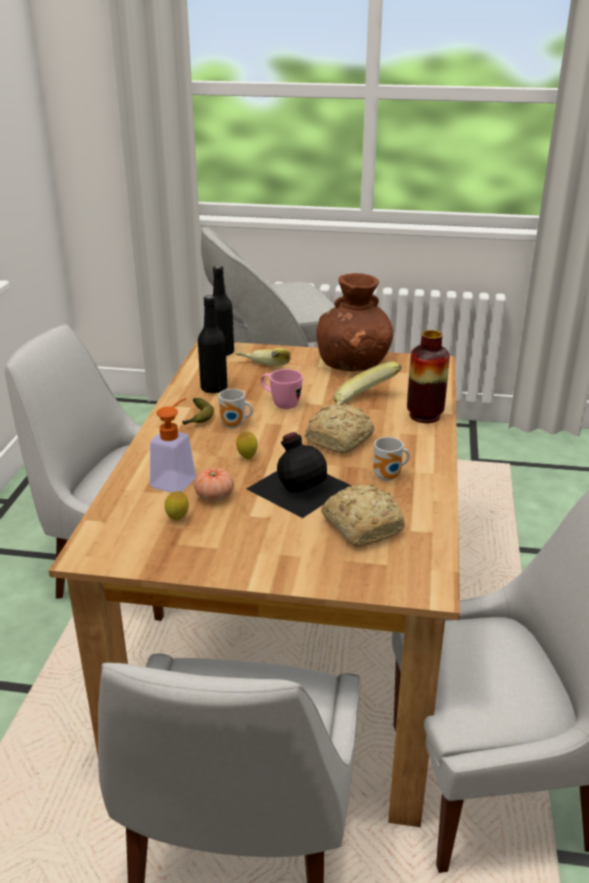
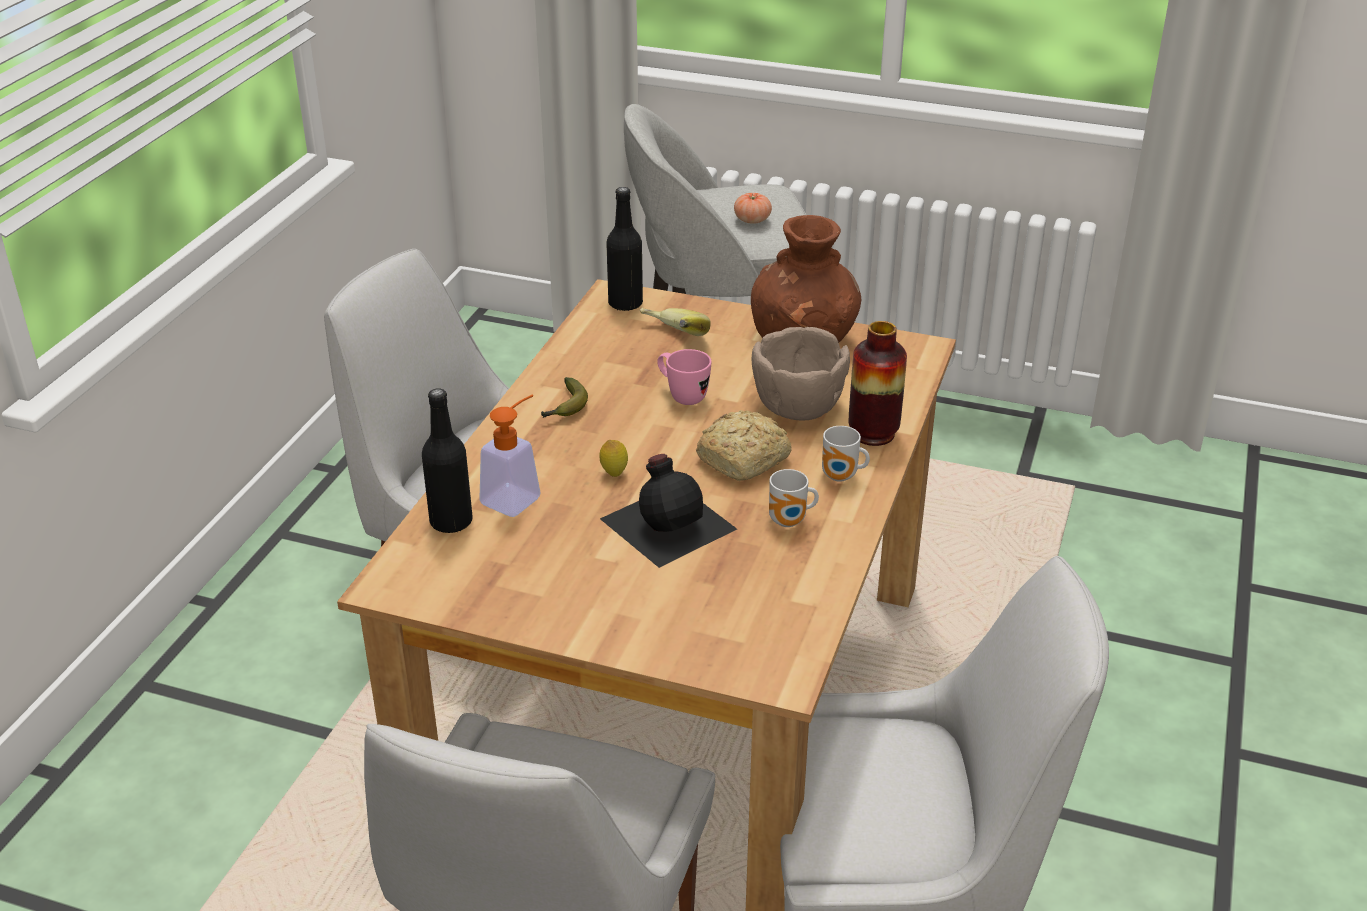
camera: 10 degrees right, 5 degrees up
lemon [165,491,189,520] -> none
tomato [194,468,234,501] -> tomato moved to [734,193,772,224]
black bottle [198,295,227,393] -> black bottle moved to [422,388,473,533]
mug [219,389,253,428] -> mug moved to [822,426,870,482]
bread [321,484,405,546] -> none
banana [334,362,402,405] -> brown bowl [752,327,850,421]

